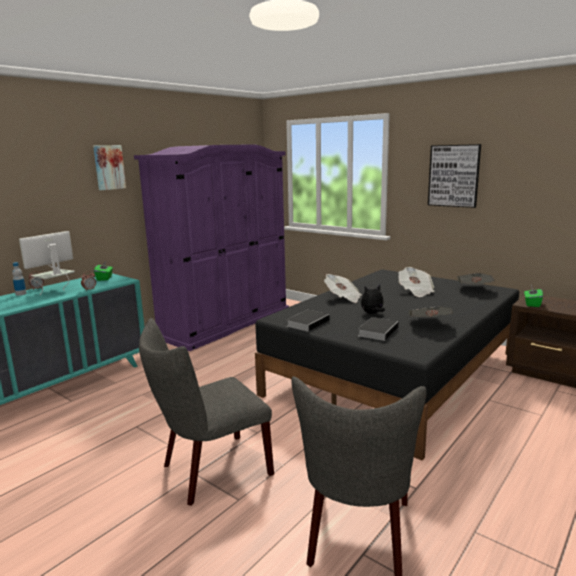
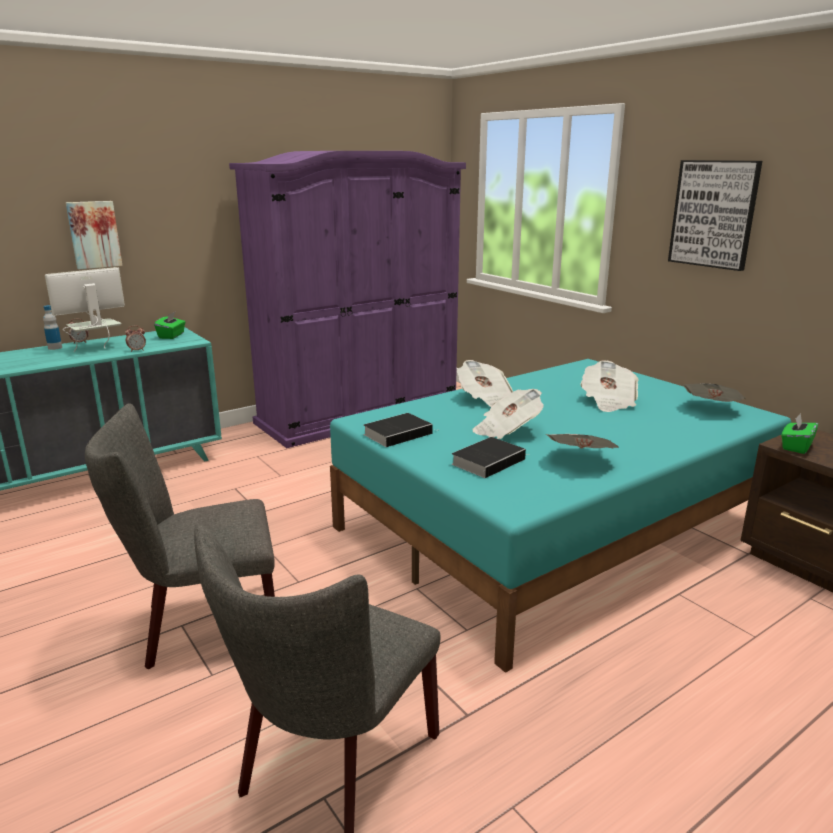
camera: 15 degrees right, 5 degrees up
picture [93,145,126,190] -> picture moved to [66,201,123,269]
black bed [255,269,519,460] -> turquoise bed [330,359,791,673]
plush toy [361,285,385,314] -> newspaper [472,389,544,439]

